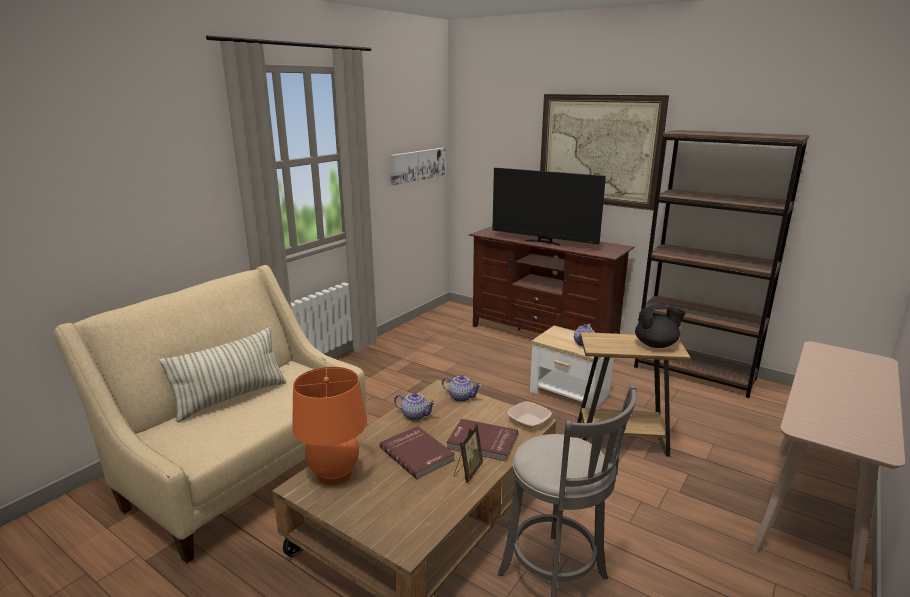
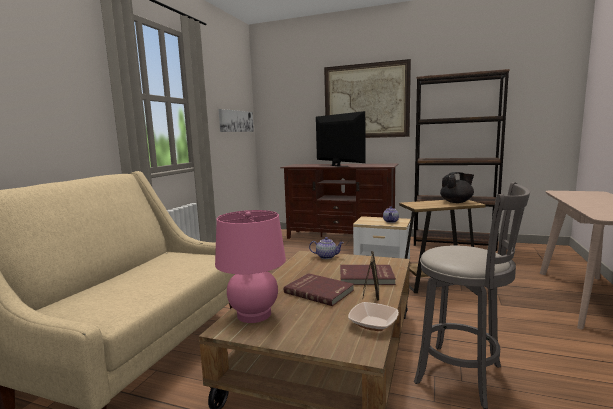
camera: 15 degrees left, 10 degrees down
pillow [159,327,287,422] -> none
orange table lamp [292,367,367,485] -> pink table lamp [215,210,286,323]
teapot [394,392,436,421] -> none
television [492,168,606,246] -> television turned 135 degrees counterclockwise [316,111,366,167]
bowl [507,401,552,428] -> bowl moved to [348,302,399,331]

